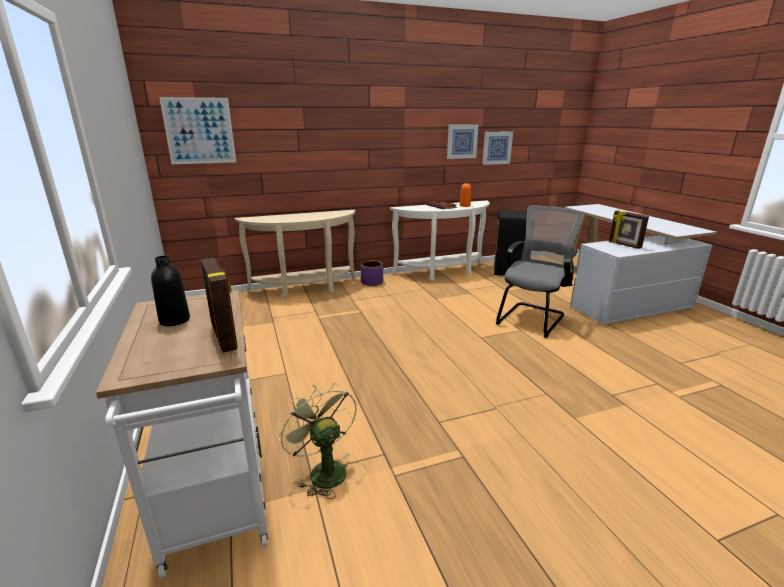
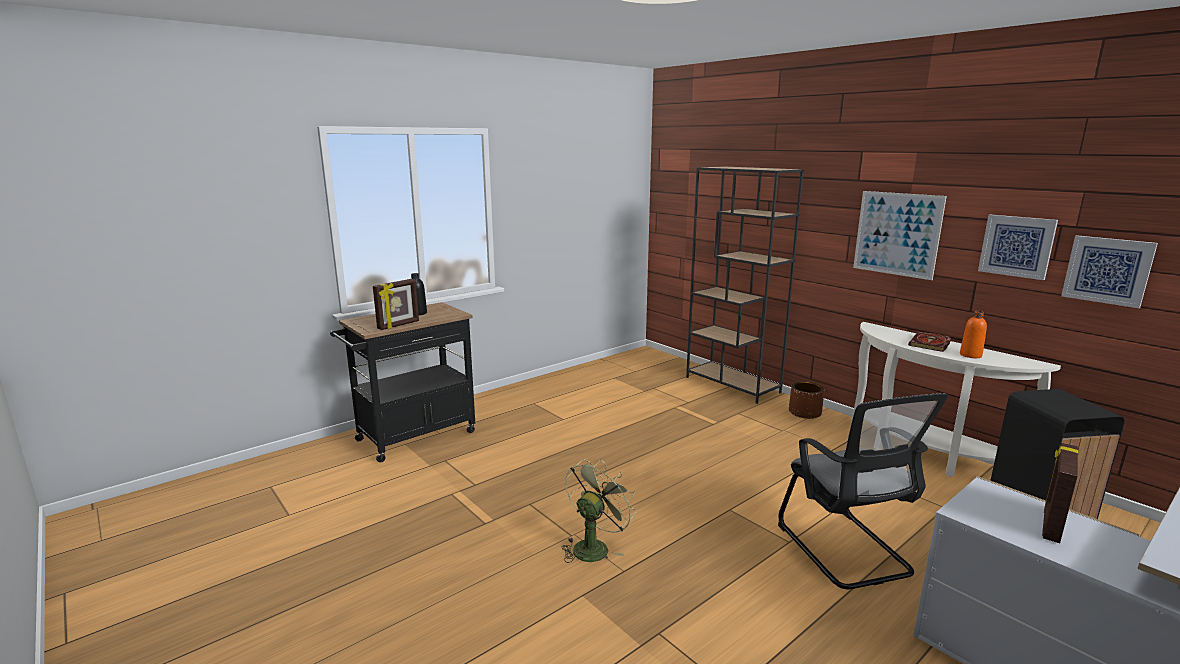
camera: 70 degrees right, 5 degrees down
white cart [96,290,268,579] -> black cart [330,302,475,463]
picture [159,97,236,164] -> picture moved to [853,191,947,280]
beige console table [235,210,355,299] -> bookcase [686,166,804,404]
green fan [277,383,357,499] -> green fan moved to [562,459,637,563]
purple planter [361,260,383,286] -> brown planter [789,381,824,419]
chair [496,205,584,338] -> chair turned 60 degrees clockwise [778,393,948,589]

